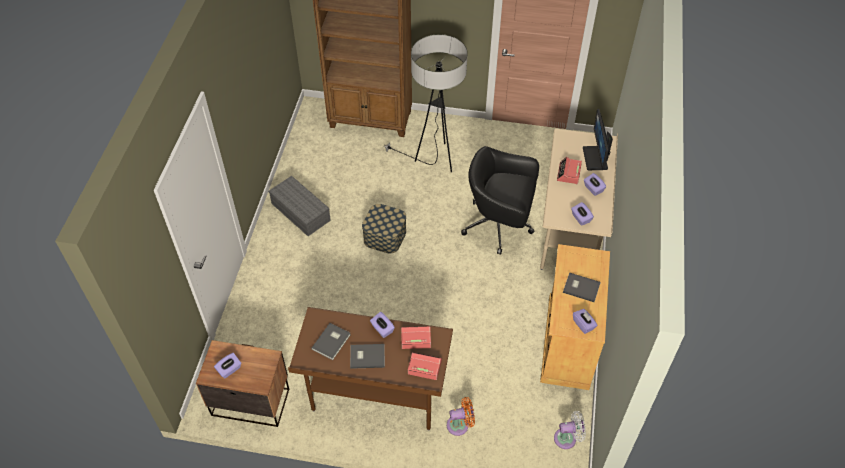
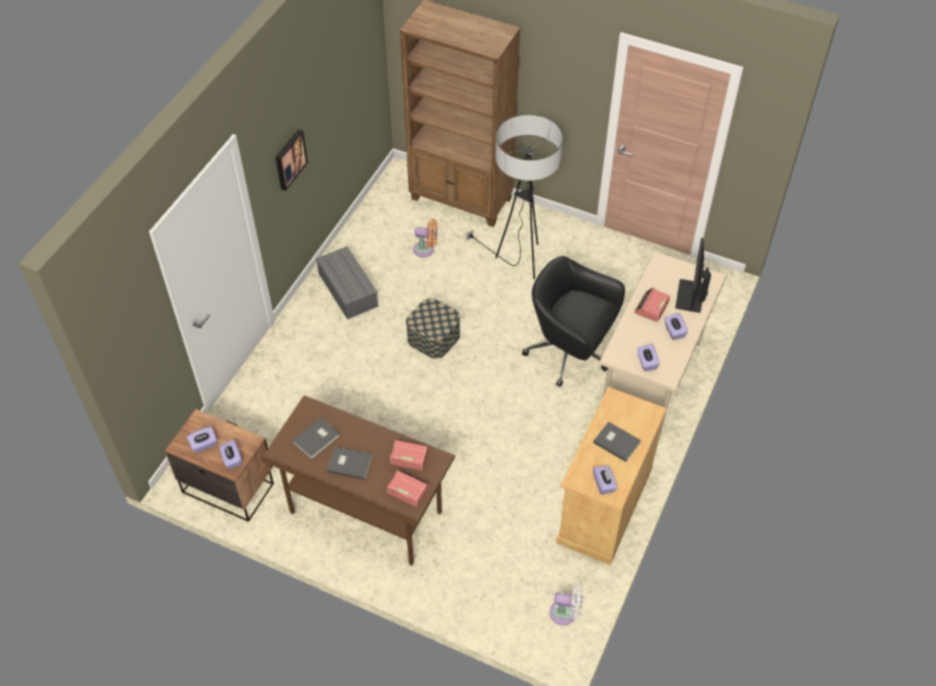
camera: 15 degrees right, 0 degrees up
purple tissue box [370,312,395,338] -> purple tissue box moved to [219,440,242,469]
orange fan [447,397,475,436] -> orange fan moved to [413,219,437,257]
none -> picture [275,129,308,191]

